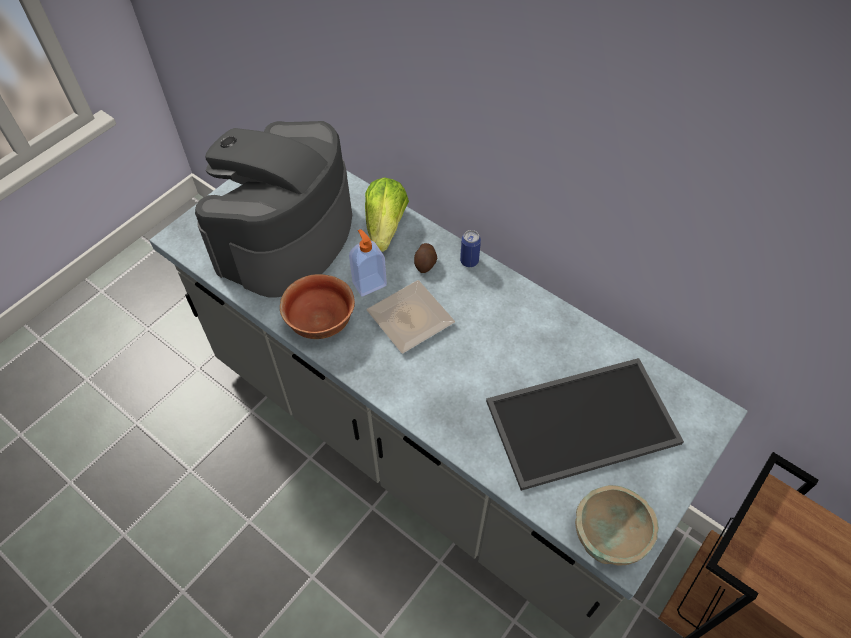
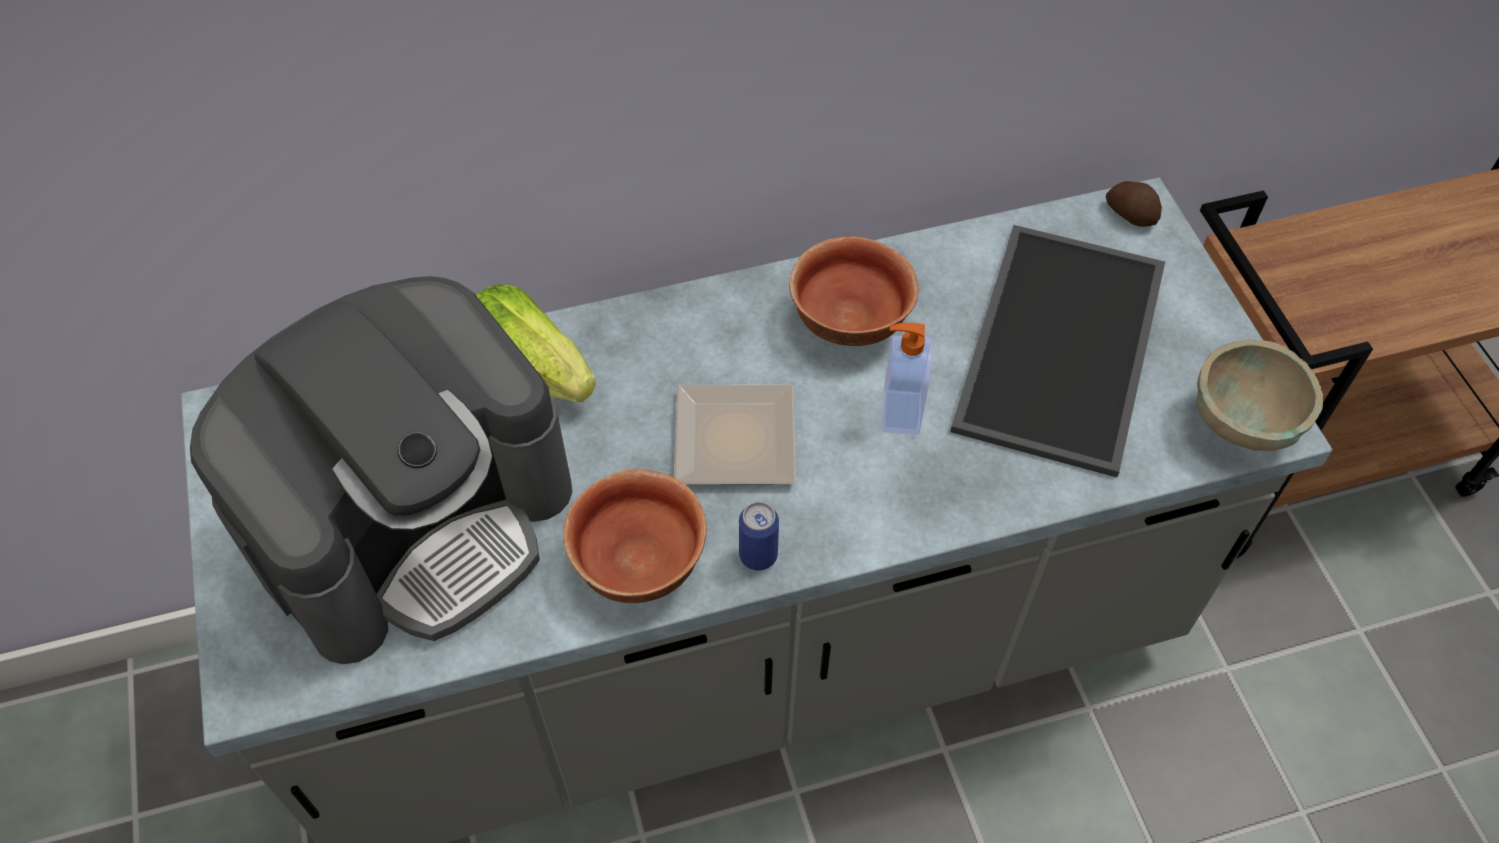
camera: 55 degrees left, 0 degrees up
coffee machine [195,121,352,297] -> coffee machine turned 105 degrees counterclockwise [190,276,572,664]
soap dispenser [349,229,387,296] -> soap dispenser moved to [882,323,932,435]
potato [414,243,437,273] -> potato moved to [1106,181,1162,227]
can [460,230,481,267] -> can moved to [739,501,779,570]
none -> bowl [789,236,919,346]

